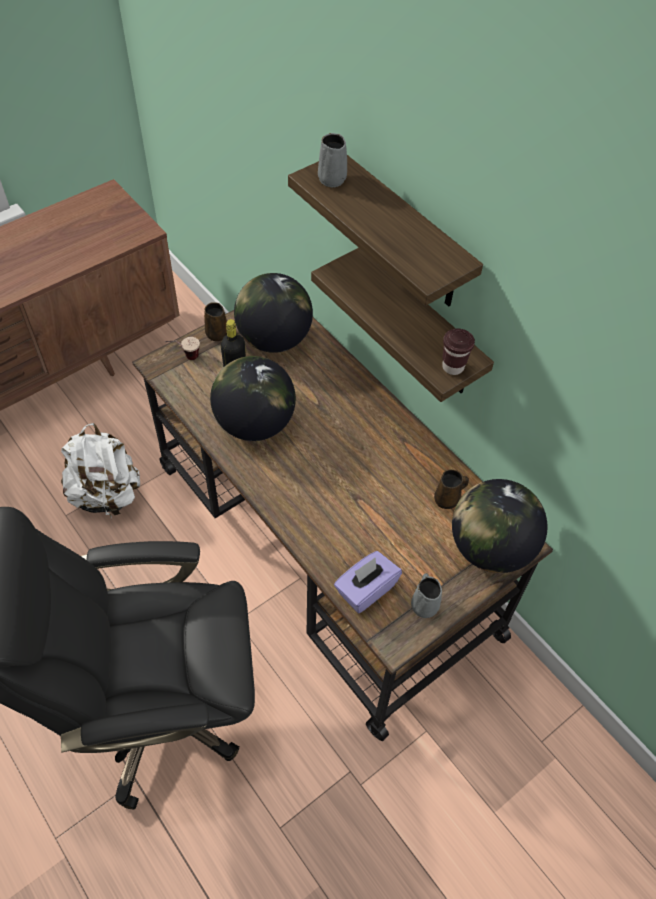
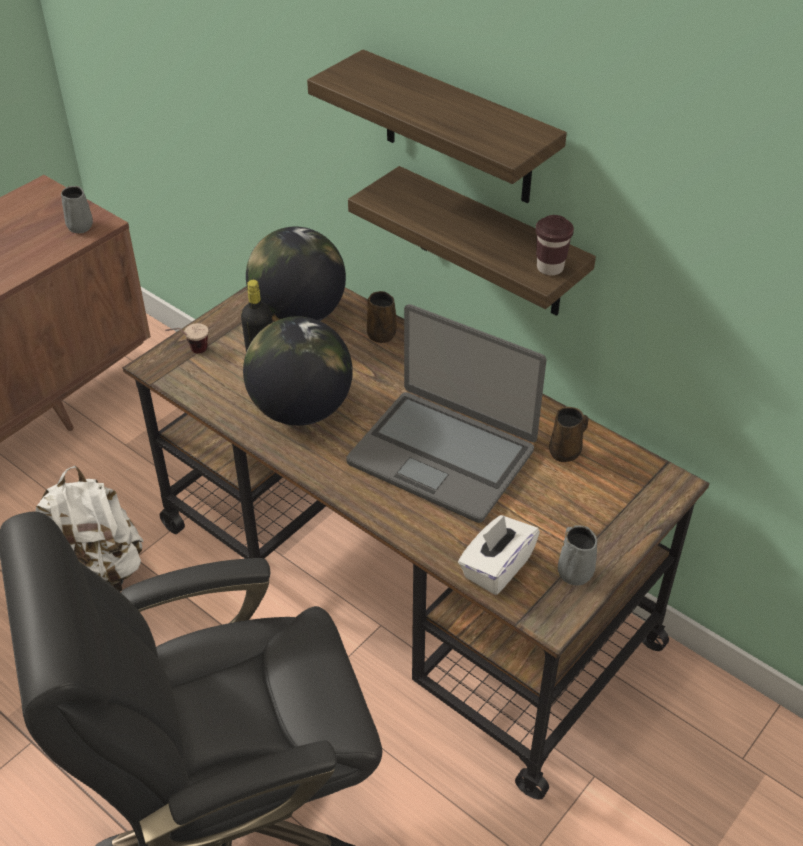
camera: 10 degrees left, 10 degrees down
brown mug [204,302,227,341] -> brown mug moved to [367,291,397,343]
grey mug [318,133,347,188] -> grey mug moved to [61,186,93,233]
purple tissue box [334,551,402,614] -> white tissue box [458,515,540,595]
globe [452,479,547,573] -> none
none -> laptop [346,304,547,523]

